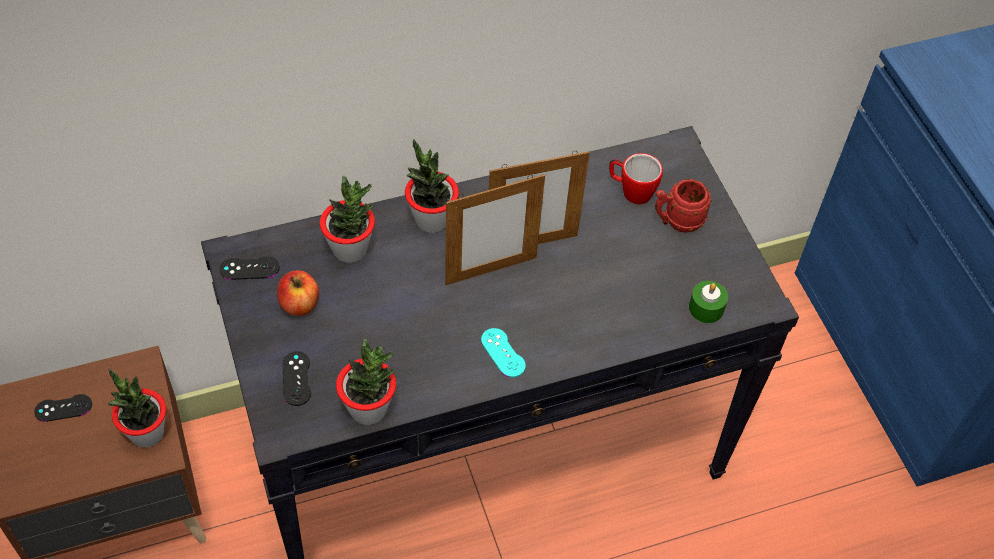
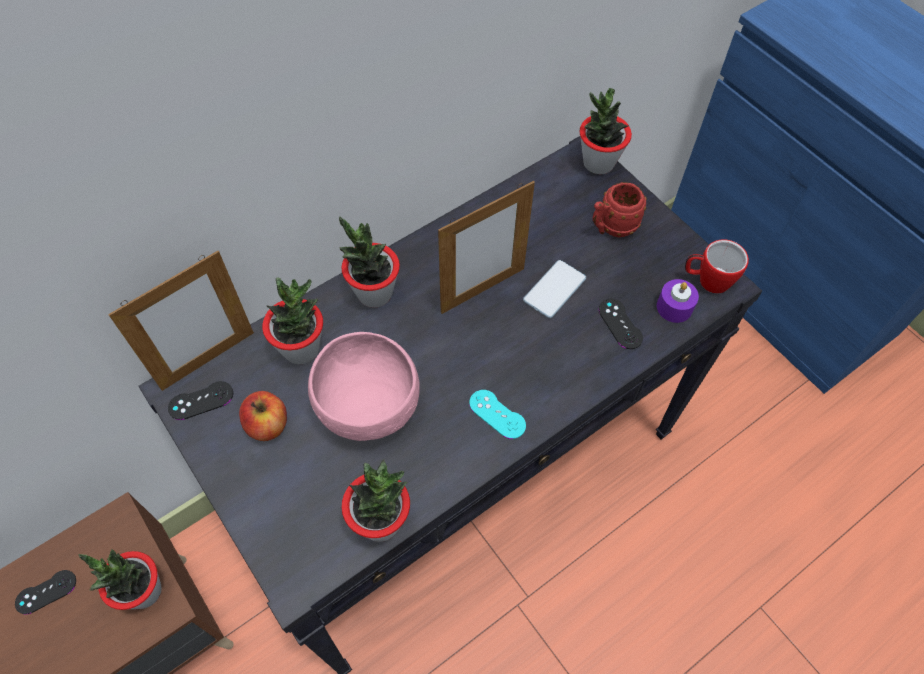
camera: 15 degrees left, 5 degrees up
black game controller [283,351,311,406] -> black game controller moved to [599,299,643,349]
picture frame [445,174,545,285] -> picture frame moved to [108,251,254,391]
mug [609,153,663,204] -> mug moved to [685,239,749,294]
green candle [689,281,728,323] -> purple candle [657,279,699,323]
none -> pink bowl [308,332,420,441]
none -> phone [523,260,586,318]
none -> potted plant [580,88,632,175]

